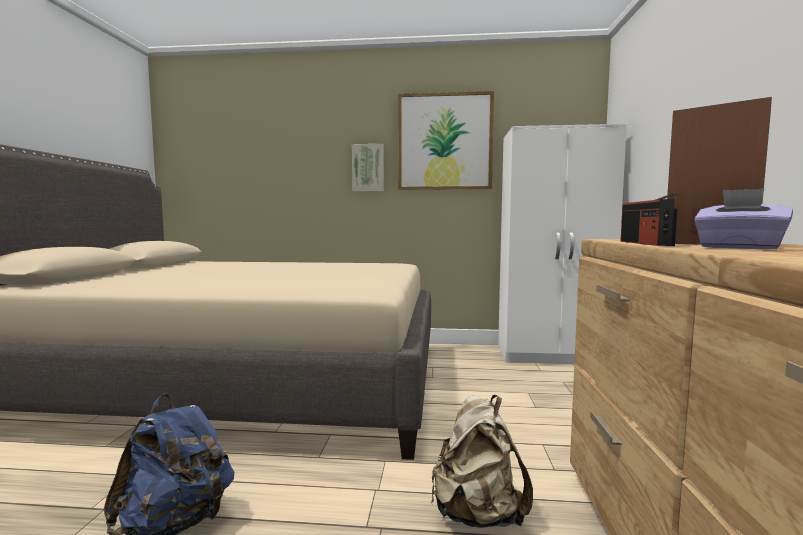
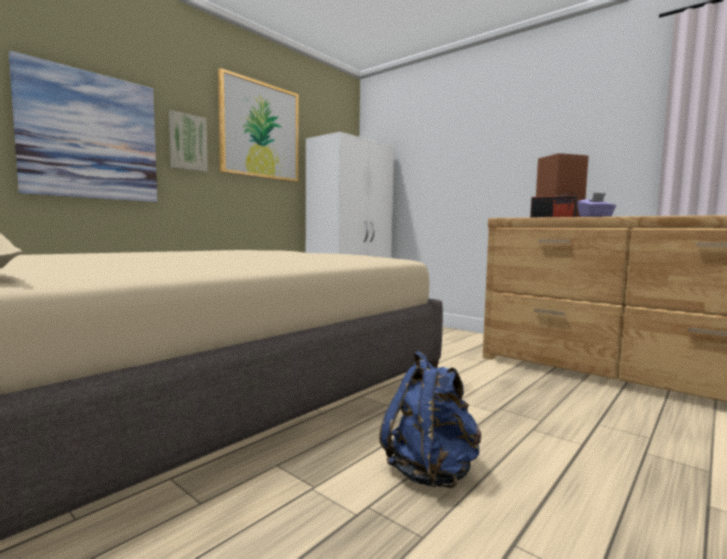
camera: 55 degrees left, 0 degrees up
beige backpack [431,395,533,528] -> none
none -> picture [9,51,157,202]

